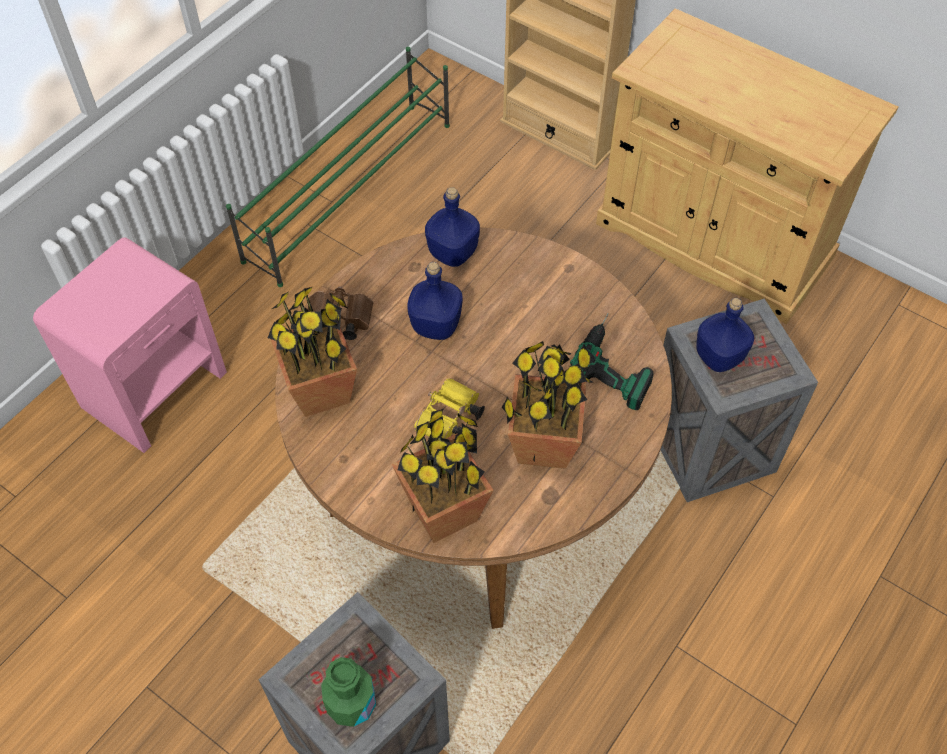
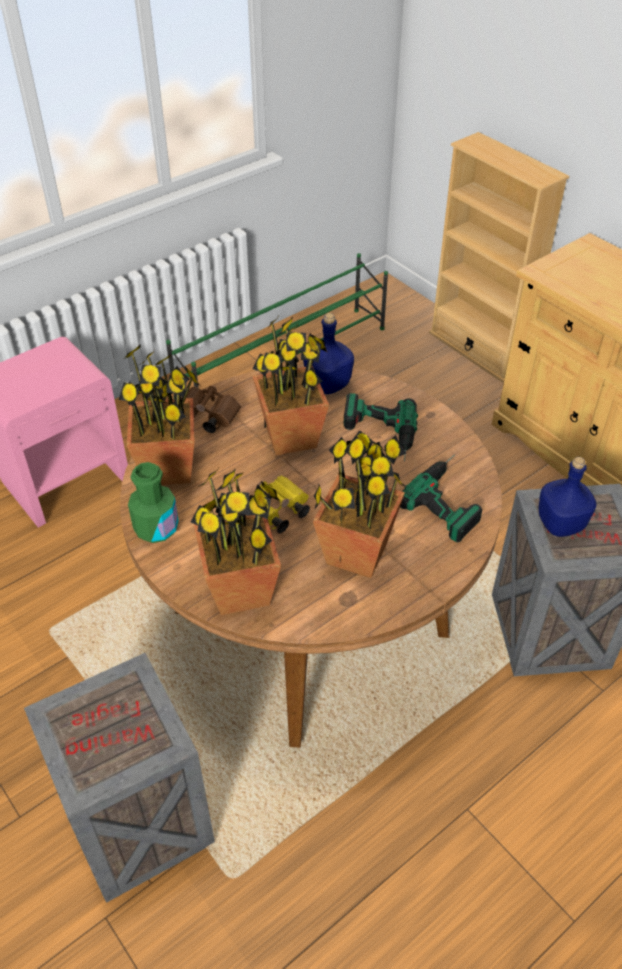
camera: 15 degrees right, 10 degrees down
green bottle [321,657,376,727] -> green bottle moved to [128,462,179,543]
blue bottle [407,262,463,340] -> potted plant [252,316,329,455]
none -> power drill [343,393,418,461]

